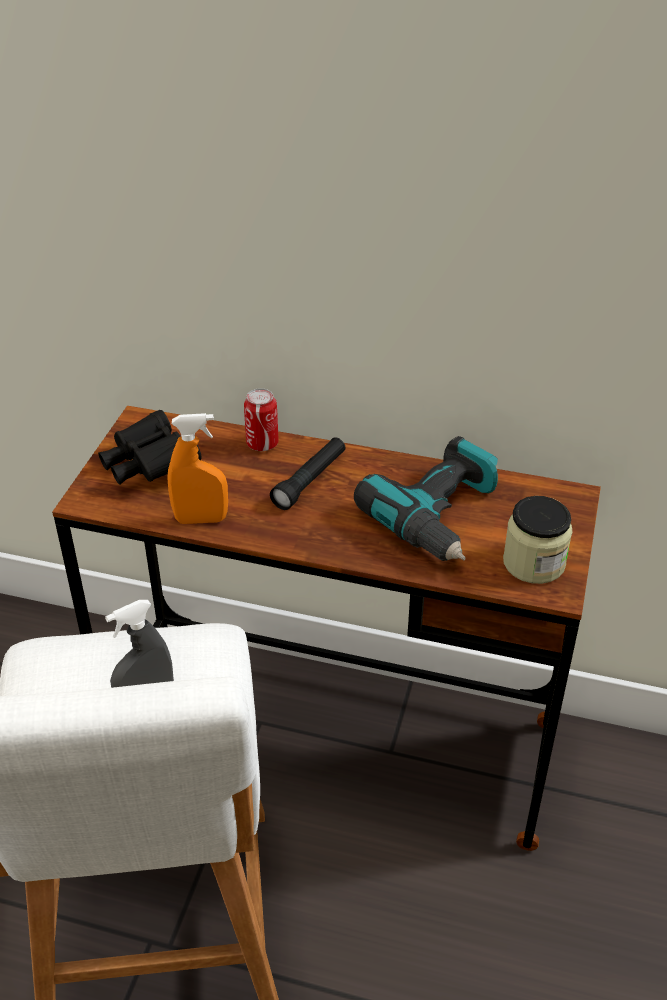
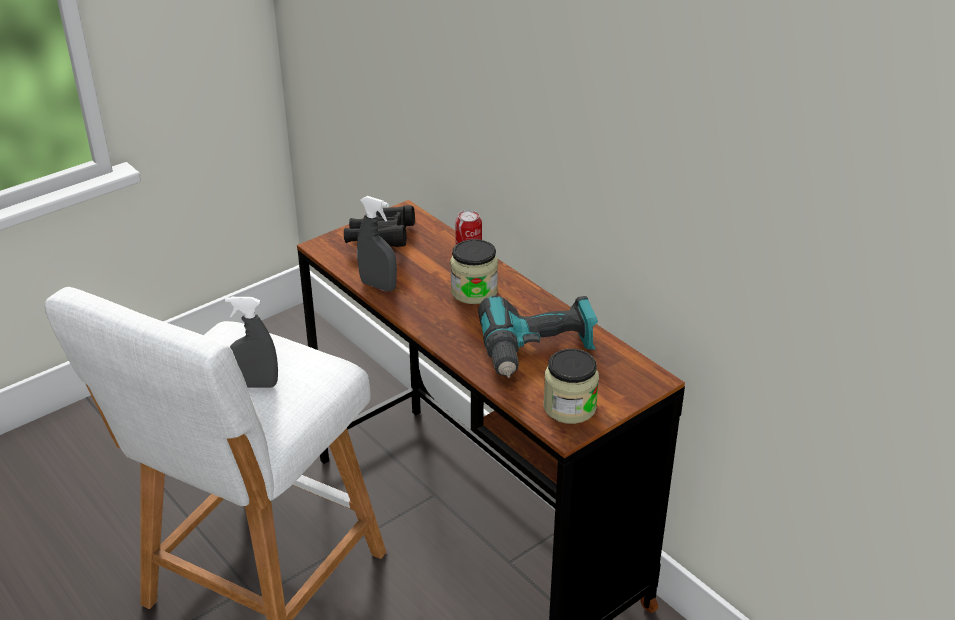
camera: 35 degrees right, 5 degrees down
orange spray bottle [167,413,228,524] -> grey spray bottle [357,196,397,291]
black flashlight [270,437,345,510] -> jar [450,239,498,304]

